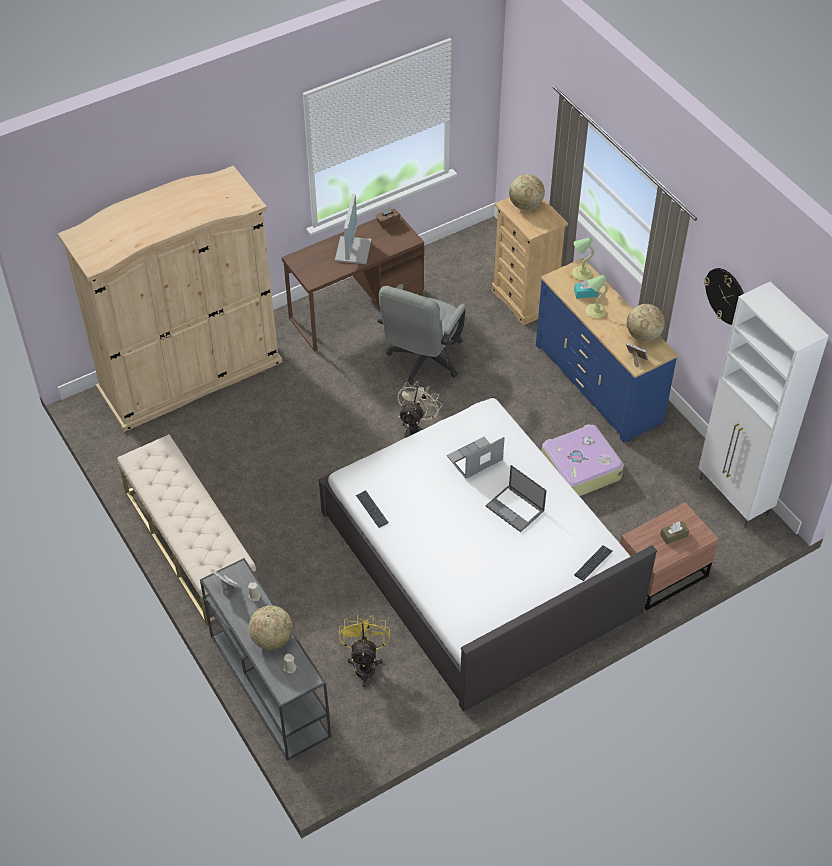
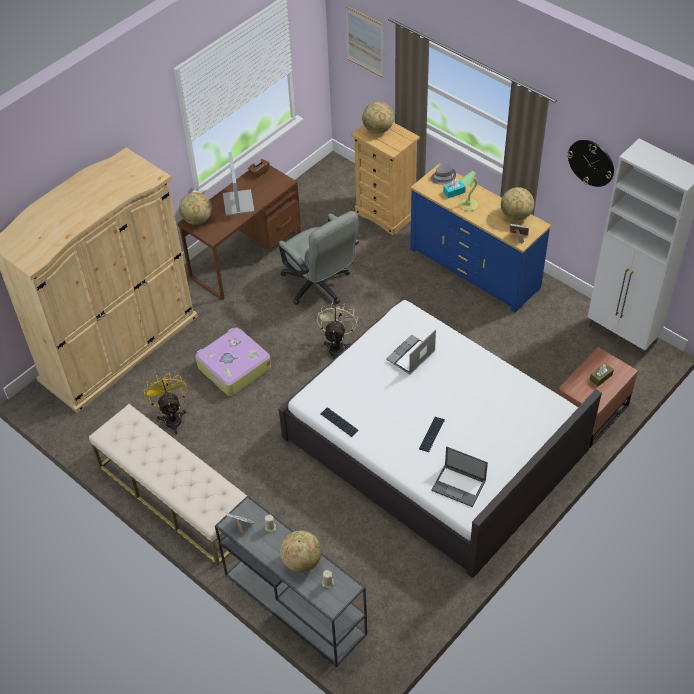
camera: 15 degrees left, 0 degrees up
yellow fan [339,614,390,687] -> yellow fan moved to [144,372,187,435]
grey office chair [378,284,466,385] -> grey office chair turned 45 degrees counterclockwise [279,211,359,305]
laptop [486,465,547,532] -> laptop moved to [431,446,488,507]
suitcase [542,424,624,496] -> suitcase moved to [195,327,271,396]
table lamp [572,238,595,280] -> grey hat [431,163,456,185]
keyboard [574,545,613,581] -> keyboard moved to [419,417,445,452]
none -> globe [179,192,212,225]
none -> picture [345,6,384,78]

